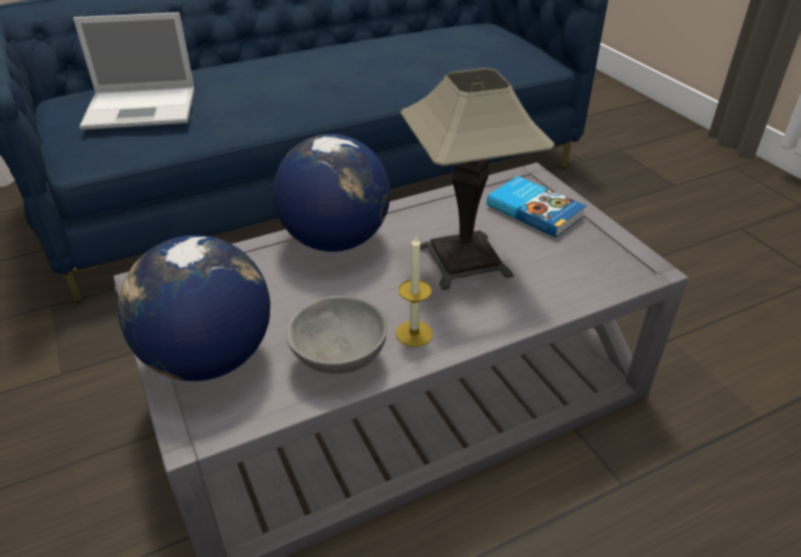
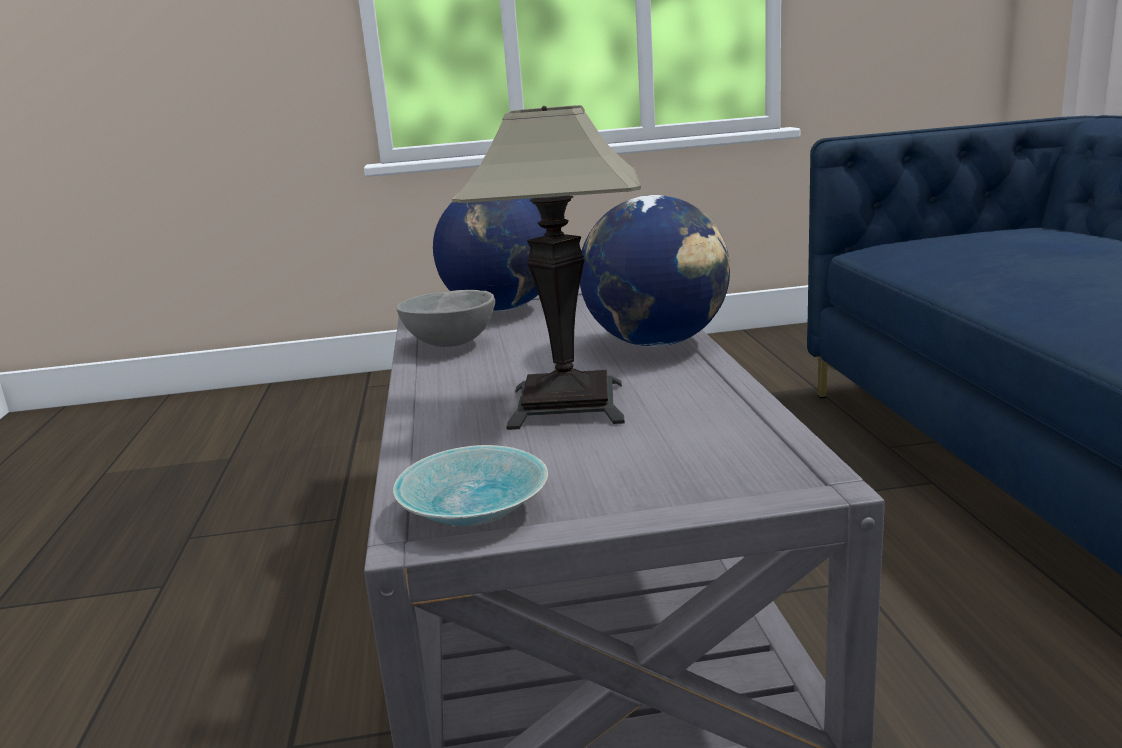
camera: 110 degrees right, 20 degrees down
laptop [73,12,194,130] -> none
candle [396,236,433,347] -> none
book [487,176,586,238] -> none
none -> turquoise bowl [393,445,548,527]

